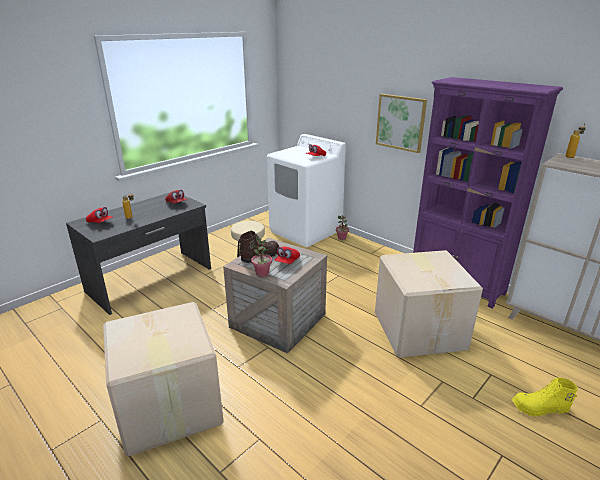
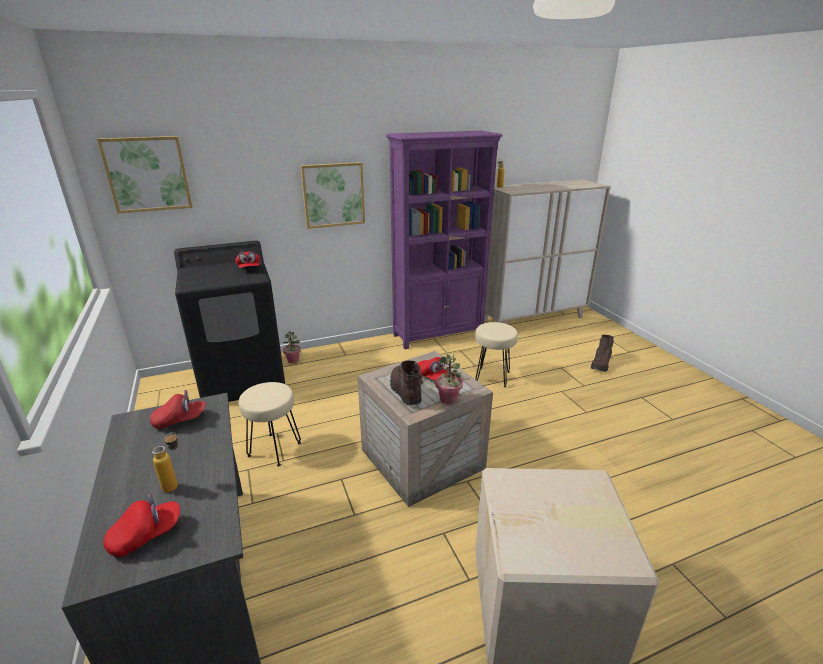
camera: 65 degrees left, 0 degrees up
white washing machine [267,134,346,247] -> black washing machine [174,241,285,402]
cardboard box [375,250,483,358] -> beige stool [475,322,518,387]
yellow boot [512,378,578,417] -> brown boot [590,335,614,372]
none -> picture [97,136,192,213]

